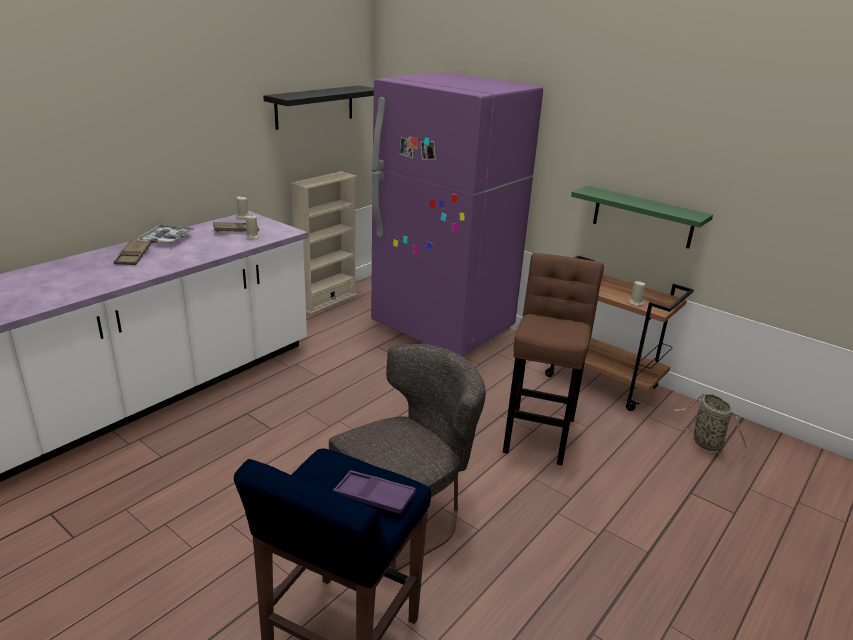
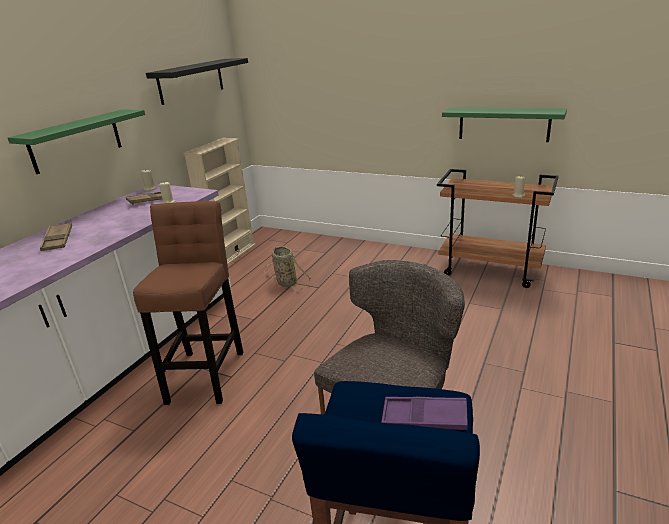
camera: 10 degrees left, 0 degrees up
tray [138,225,194,243] -> none
purple fridge [371,72,543,357] -> none
brown stool [503,253,604,465] -> brown stool moved to [133,201,243,405]
basket [669,393,747,461] -> basket moved to [264,246,311,290]
none -> green shelf [8,110,145,174]

